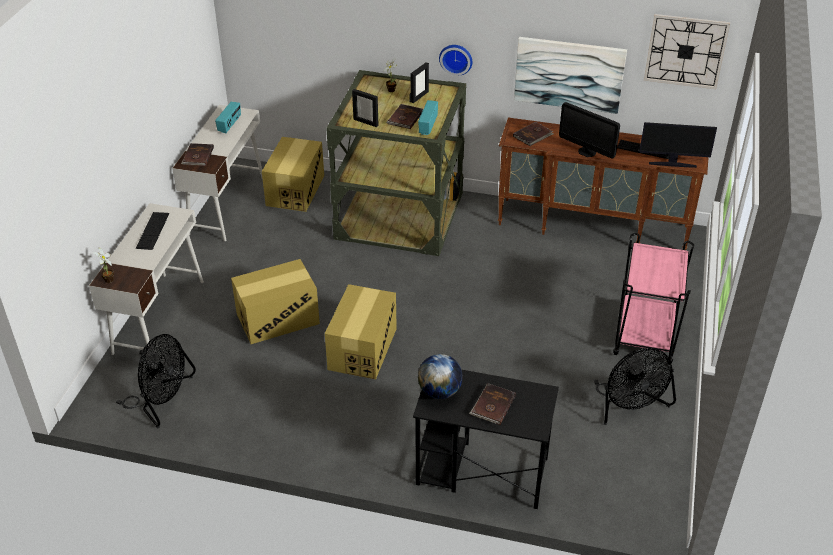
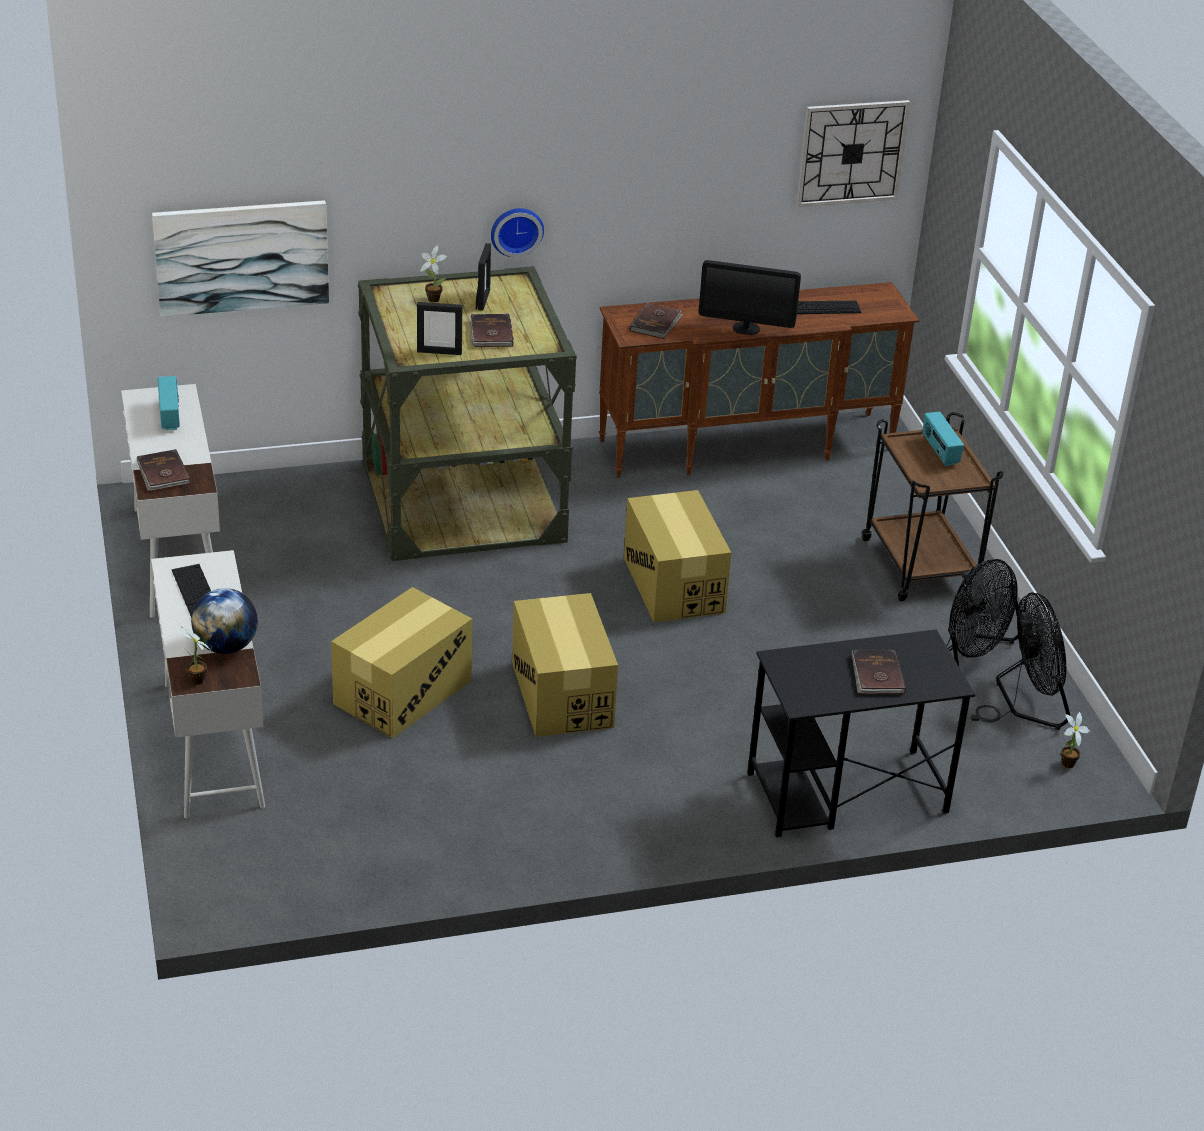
camera: 30 degrees left, 5 degrees down
black fan [116,334,196,428] -> black fan moved to [969,592,1070,730]
cardboard box [262,137,324,212] -> cardboard box moved to [624,490,731,622]
radio [418,100,438,135] -> radio moved to [922,412,964,466]
globe [418,354,463,399] -> globe moved to [191,588,258,654]
picture [514,37,627,114] -> picture moved to [152,200,329,317]
pink cart [613,233,694,363] -> brown cart [862,412,1003,601]
monitor [639,122,717,168] -> none
none -> potted plant [1061,712,1090,768]

